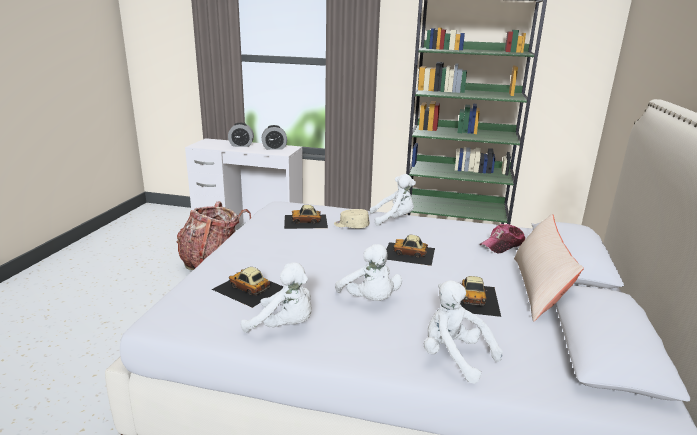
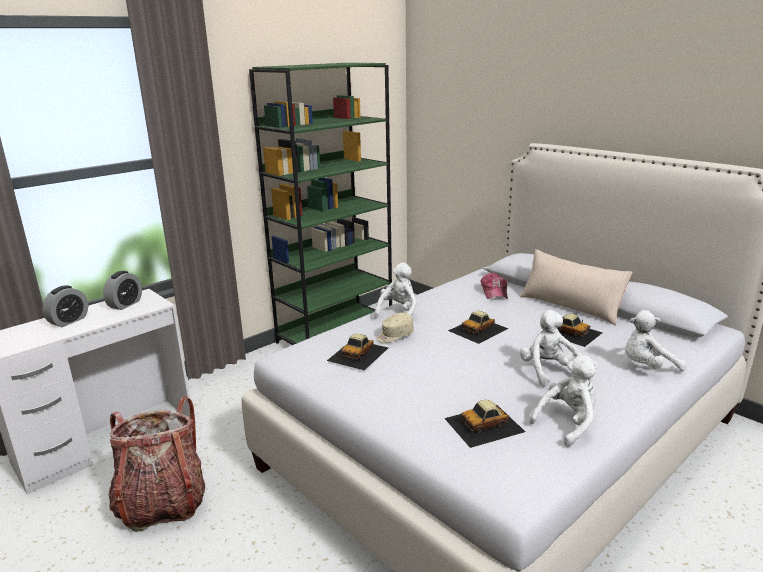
camera: 55 degrees left, 0 degrees up
white plush toy [335,244,402,301] -> white plush toy turned 105 degrees counterclockwise [520,310,581,387]

